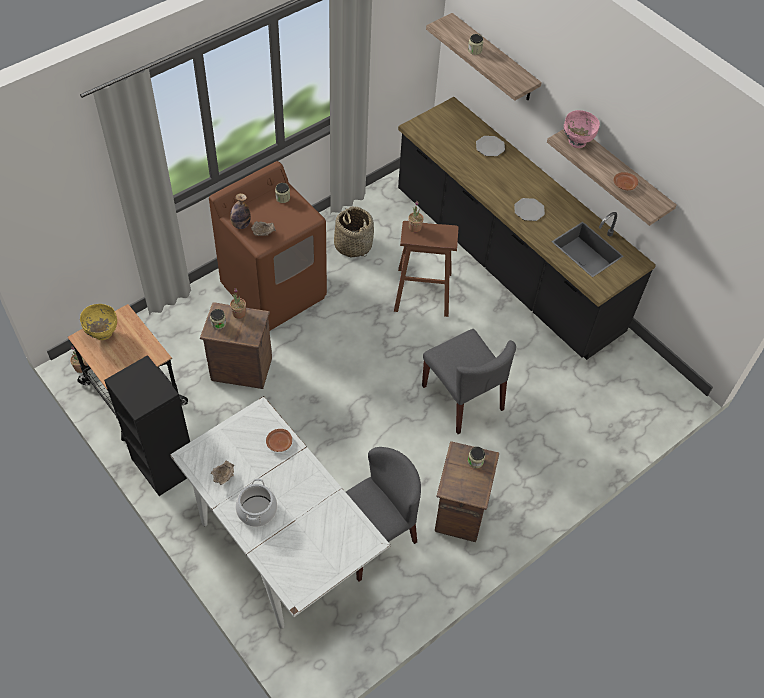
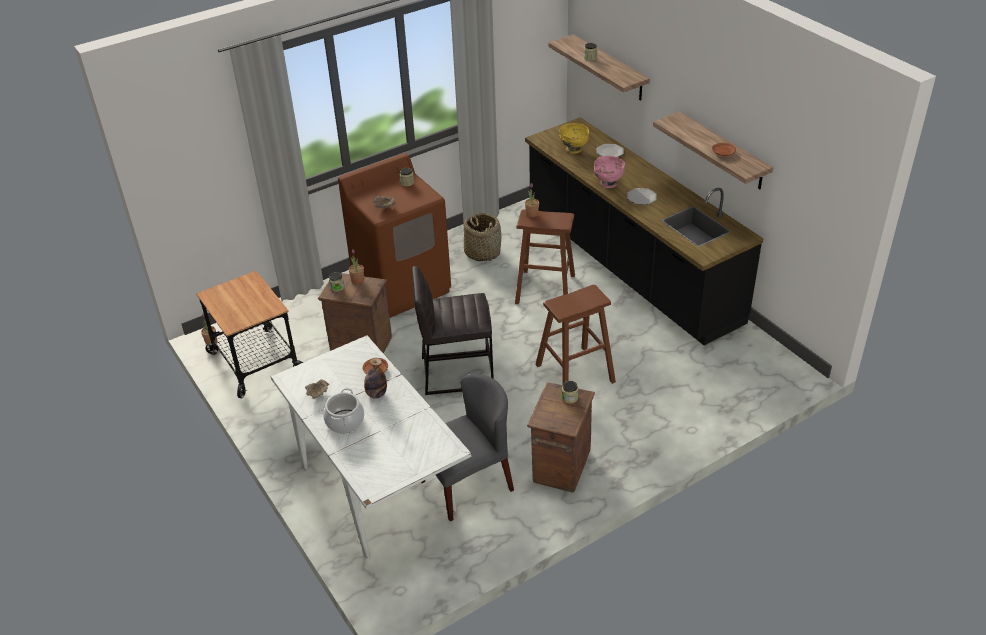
camera: 10 degrees right, 15 degrees down
yellow bowl [80,304,117,340] -> yellow bowl moved to [560,123,589,154]
black bookcase [104,355,190,496] -> none
bottle [230,193,251,229] -> bottle moved to [364,358,387,399]
grey chair [422,329,516,434] -> brown stool [535,285,616,385]
pink bowl [564,110,600,148] -> pink bowl moved to [594,156,625,188]
none -> grey stool [412,266,494,395]

